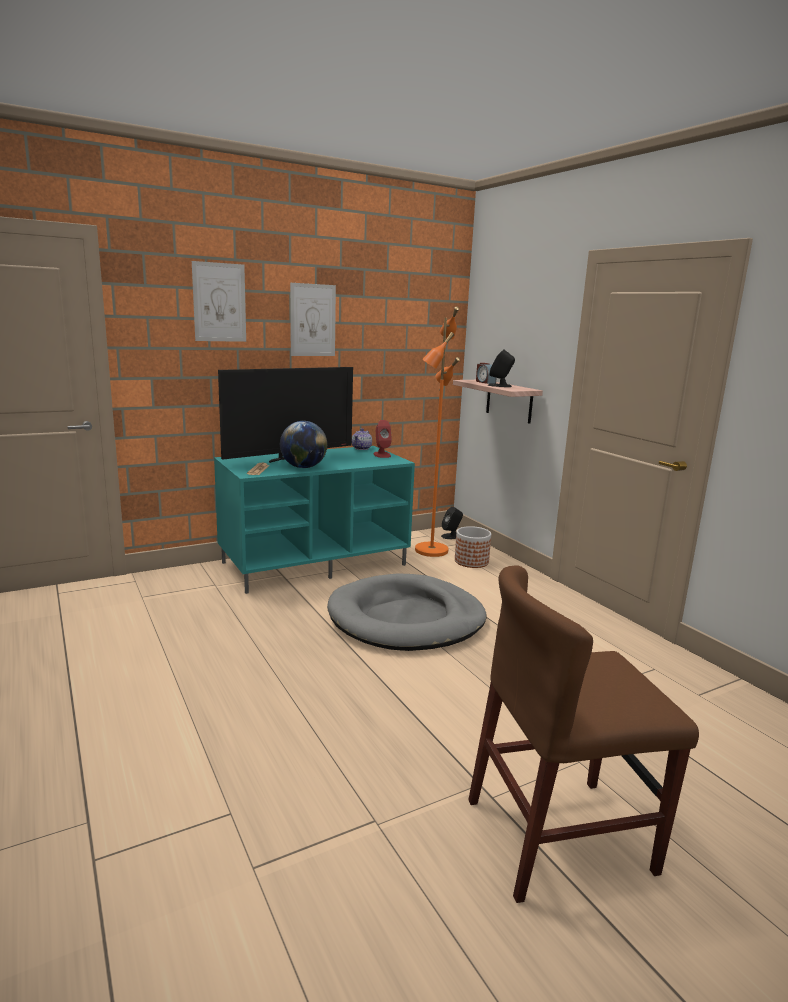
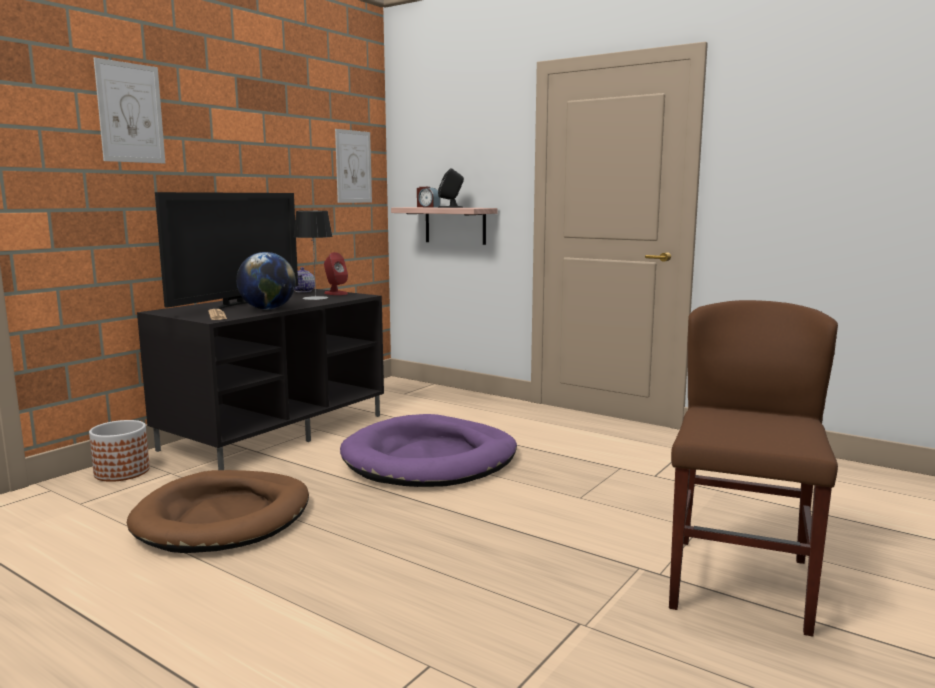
camera: 25 degrees left, 5 degrees down
turquoise tv stand [214,446,415,594] -> black tv stand [137,289,384,470]
picture [290,283,336,356] -> picture moved to [335,129,372,203]
grey dog bed [327,573,486,651] -> purple dog bed [340,414,517,487]
orange floor lamp [415,306,460,557] -> none
black speaker [441,507,463,539] -> none
planter [455,526,491,568] -> planter moved to [89,420,150,482]
brown chair [468,566,699,903] -> brown chair turned 150 degrees clockwise [669,300,838,637]
none -> brown dog bed [127,470,309,553]
none -> table lamp [294,211,333,300]

